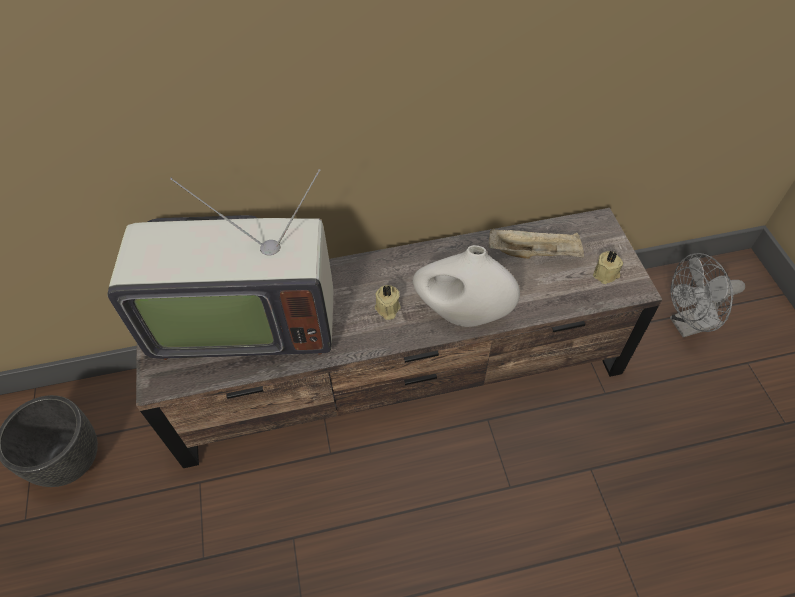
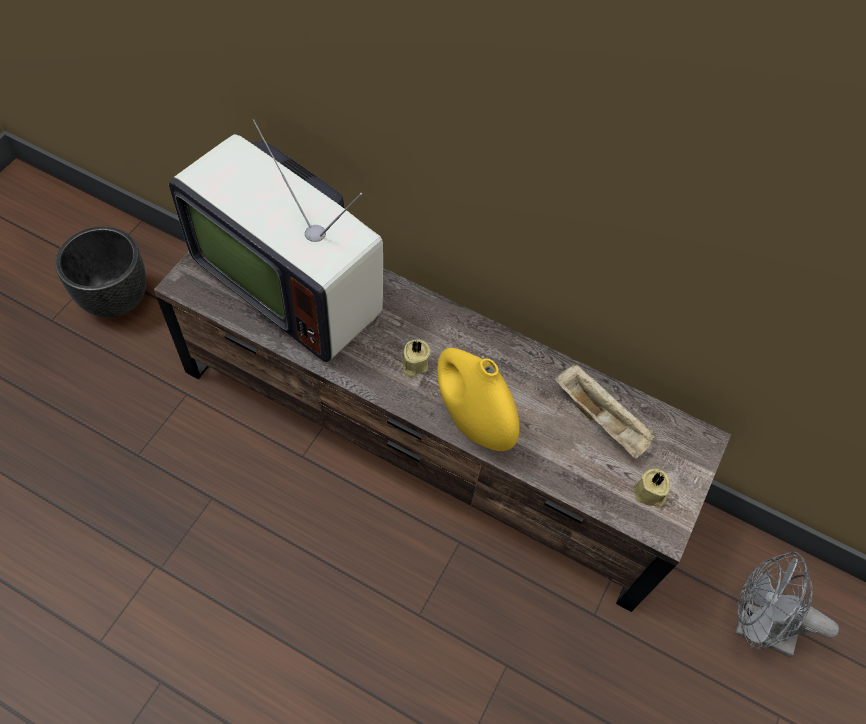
camera: 35 degrees right, 5 degrees up
white vase [413,245,520,327] -> yellow vase [437,348,520,451]

